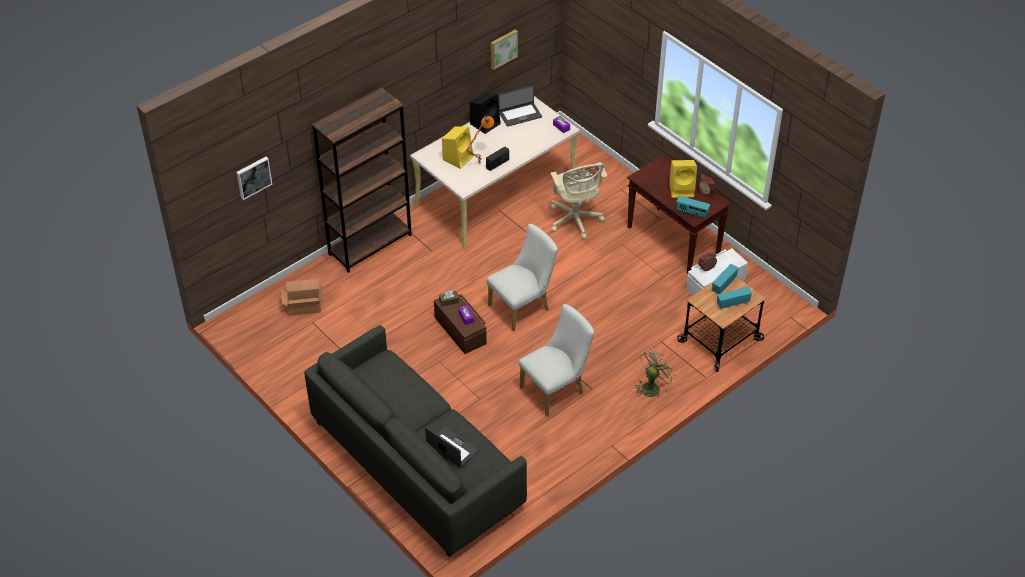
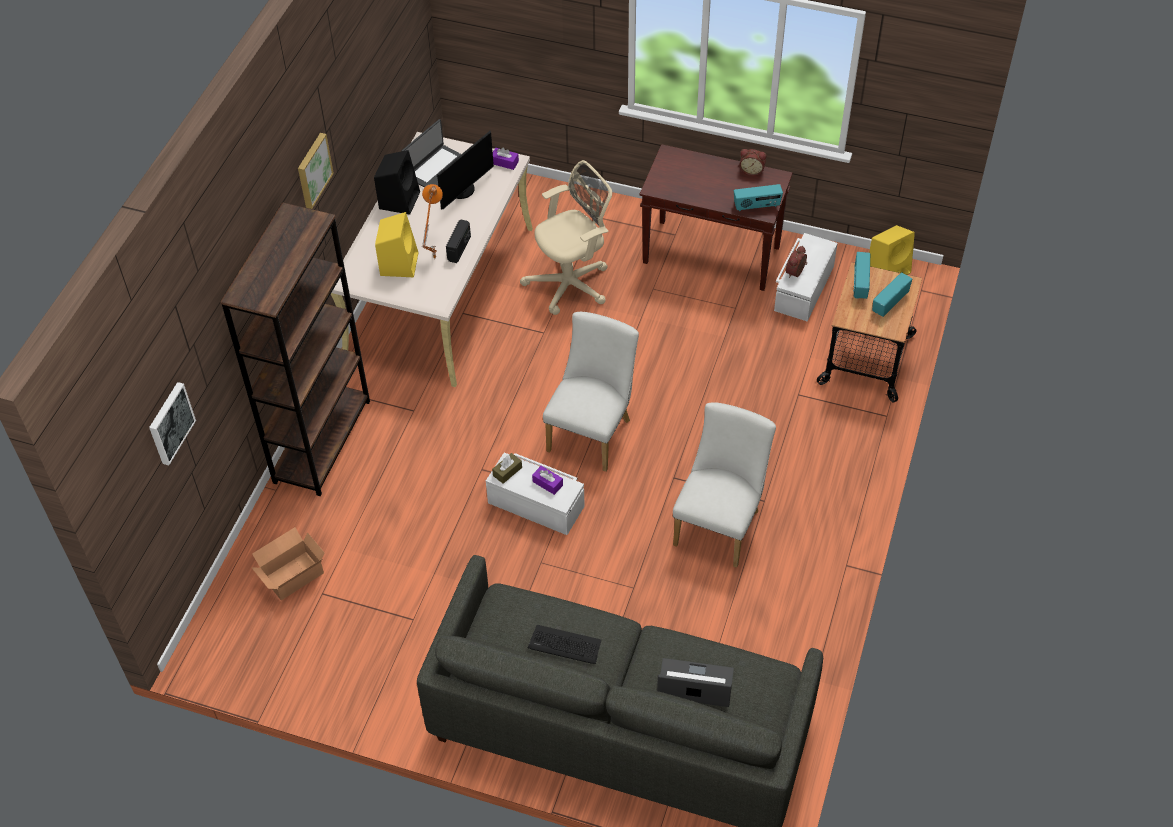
camera: 30 degrees left, 5 degrees up
brown storage box [434,291,487,354] -> white storage box [486,453,585,535]
picture [491,29,518,70] -> picture moved to [298,133,334,209]
beige office chair [551,162,607,239] -> beige office chair turned 75 degrees counterclockwise [520,160,612,315]
green fan [636,348,676,397] -> none
yellow speaker [669,160,697,198] -> yellow speaker moved to [869,225,915,275]
none -> monitor [437,131,494,210]
none -> keyboard [527,625,601,664]

